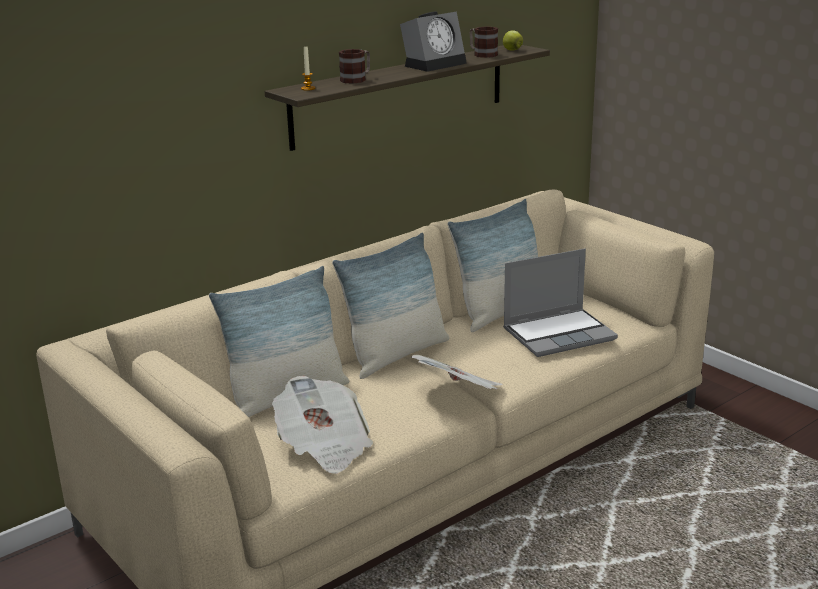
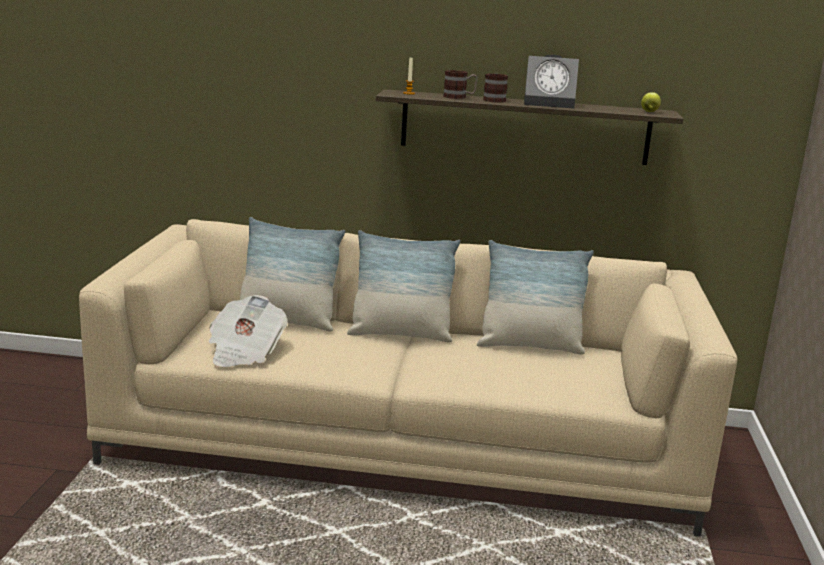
camera: 45 degrees right, 5 degrees down
newspaper [411,355,503,389] -> none
mug [470,27,498,58] -> mug moved to [483,74,508,103]
laptop [503,248,618,357] -> none

